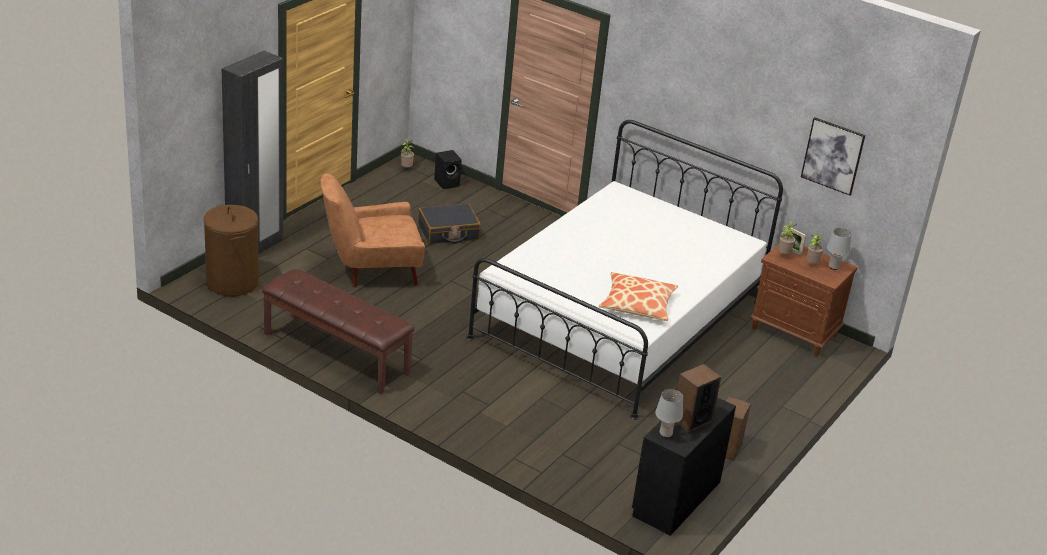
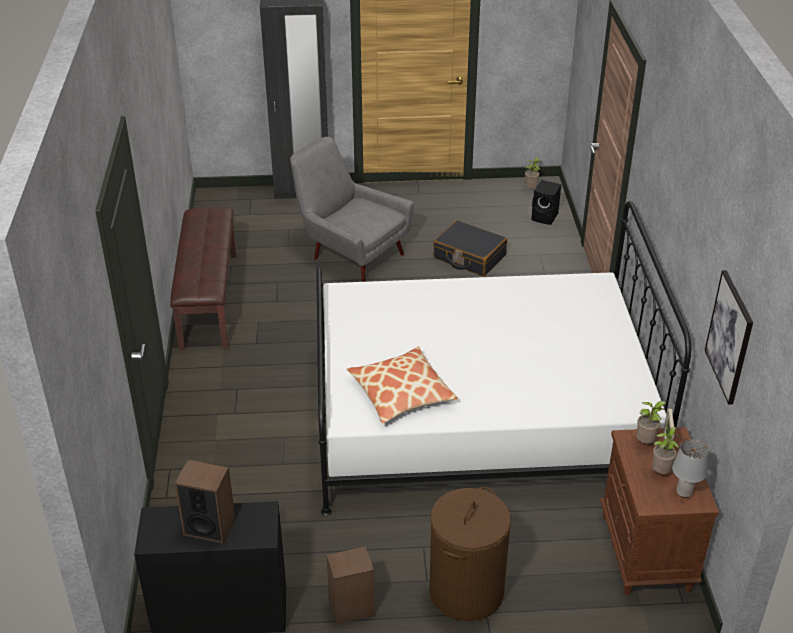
camera: 55 degrees right, 5 degrees up
brown laundry basket [203,205,259,296] -> brown laundry basket moved to [429,487,511,621]
brown armchair [321,173,425,287] -> grey armchair [290,137,414,282]
grey table lamp [655,389,683,438] -> none

